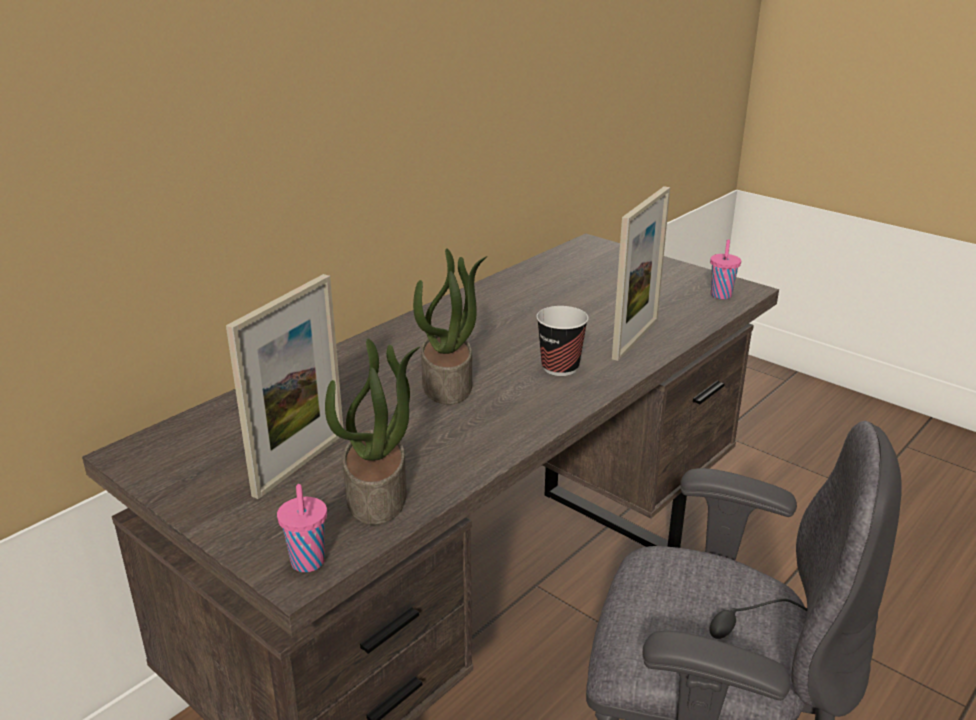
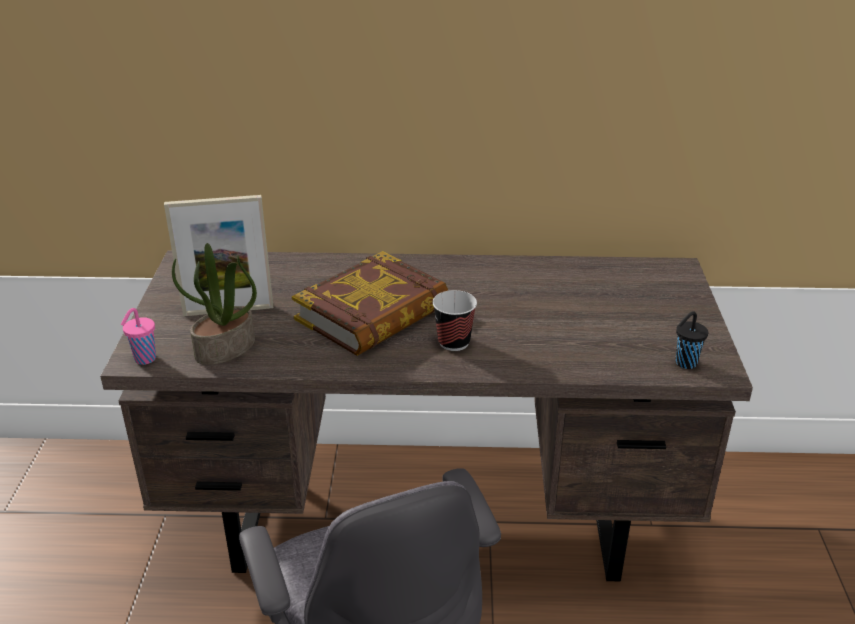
camera: 50 degrees right, 5 degrees up
potted plant [413,248,488,405] -> book [292,251,448,356]
picture frame [612,186,670,361] -> none
pink cup [710,239,741,299] -> black cup [676,311,708,369]

